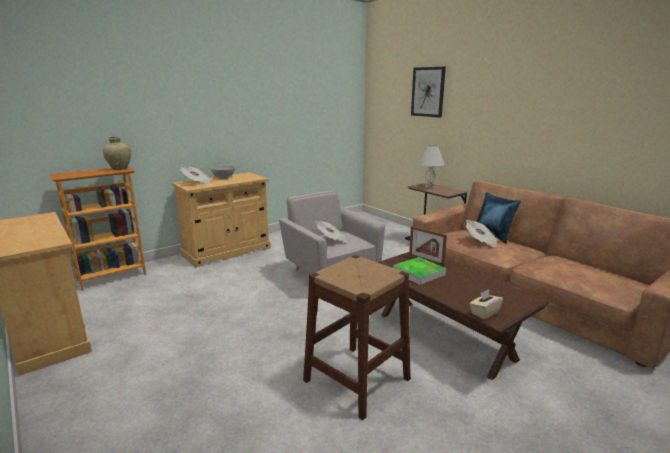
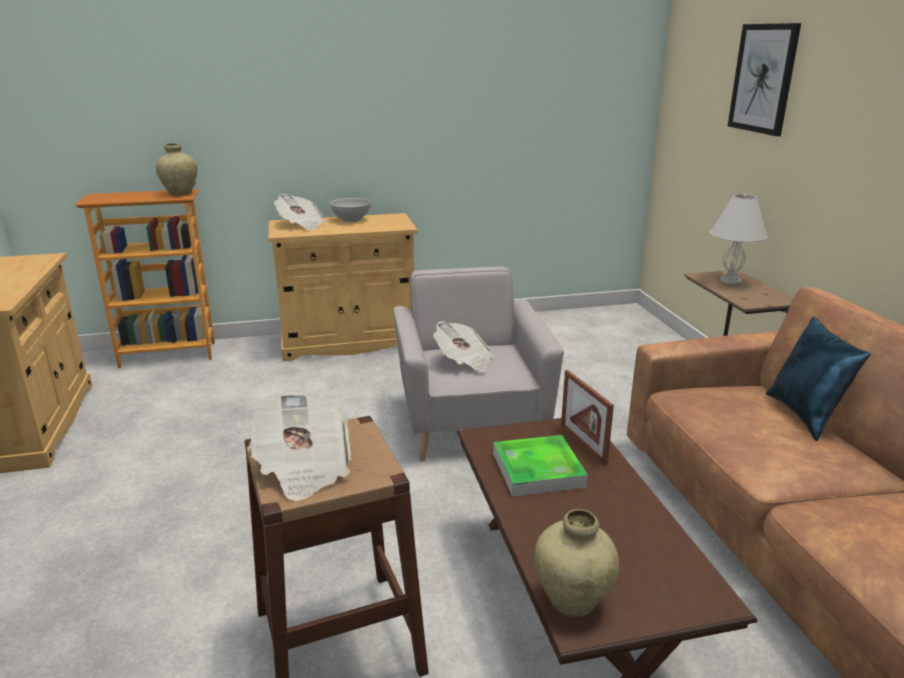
camera: 25 degrees right, 5 degrees up
newspaper [466,220,498,248] -> newspaper moved to [248,392,351,501]
beige tissue box [470,289,503,319] -> beige vase [534,509,619,617]

